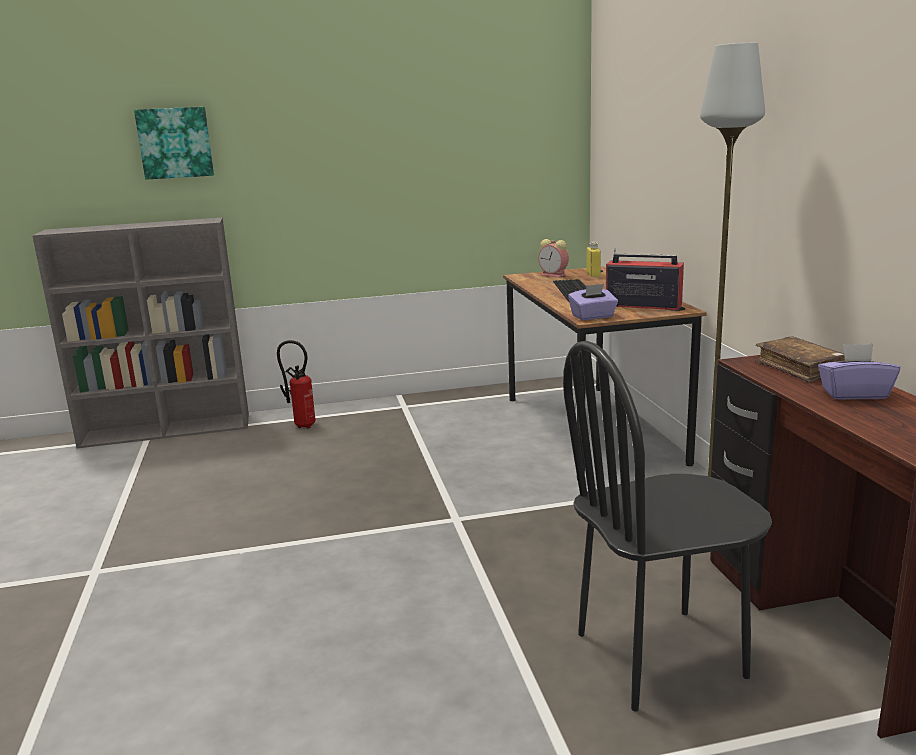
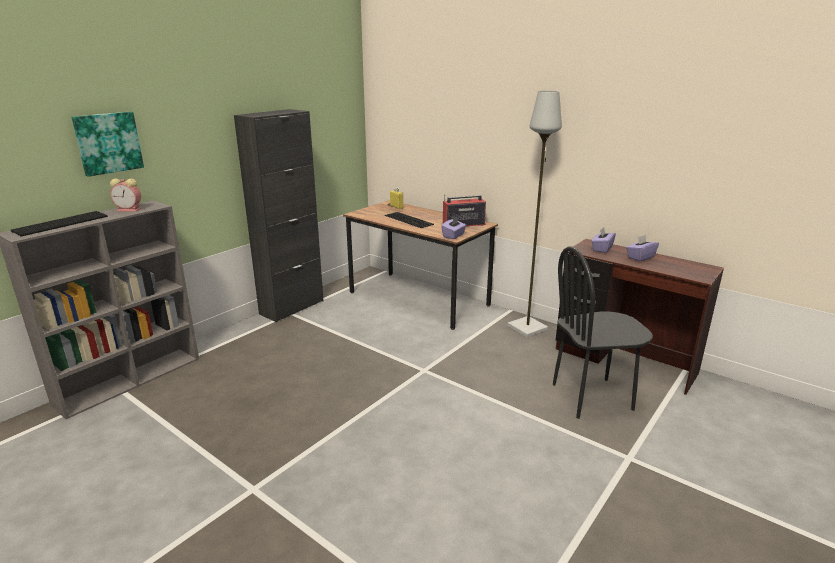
camera: 40 degrees left, 5 degrees up
fire extinguisher [277,340,316,428] -> none
alarm clock [538,239,569,278] -> alarm clock moved to [110,179,141,212]
black chair [563,341,772,712] -> black chair turned 45 degrees clockwise [553,247,653,419]
brown book [755,336,845,383] -> purple tissue box [592,227,616,253]
none -> keyboard [11,211,108,236]
none -> black cabinet [234,109,323,322]

